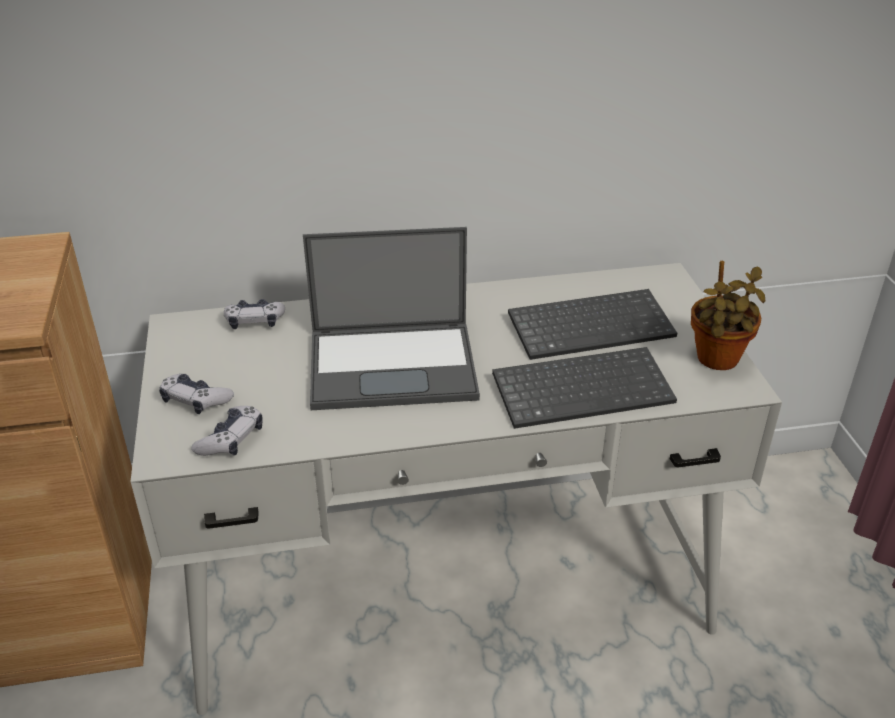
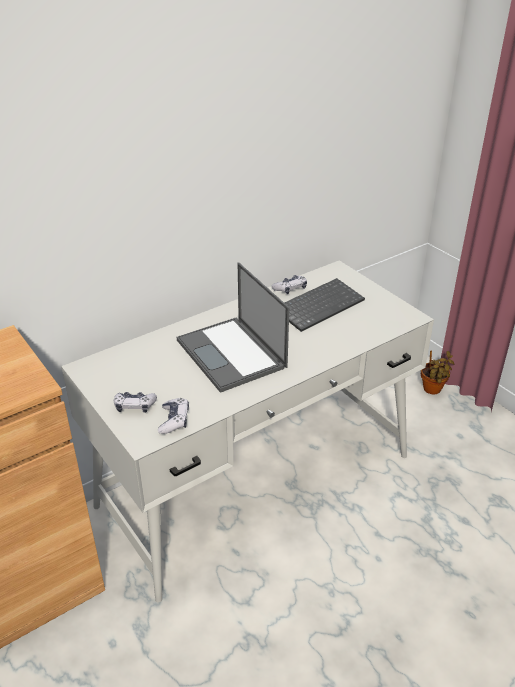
camera: 25 degrees left, 0 degrees up
game controller [224,299,285,329] -> game controller moved to [271,275,307,294]
laptop [303,227,480,410] -> laptop turned 90 degrees clockwise [177,262,289,393]
keyboard [492,347,677,429] -> none
potted plant [691,261,765,370] -> potted plant moved to [421,351,455,394]

